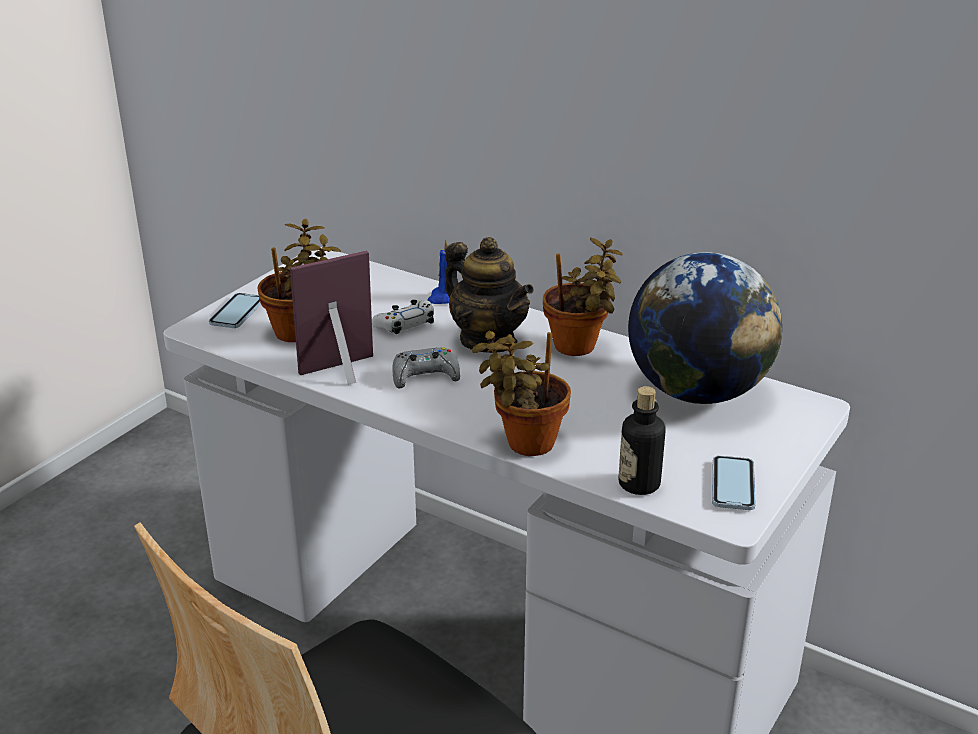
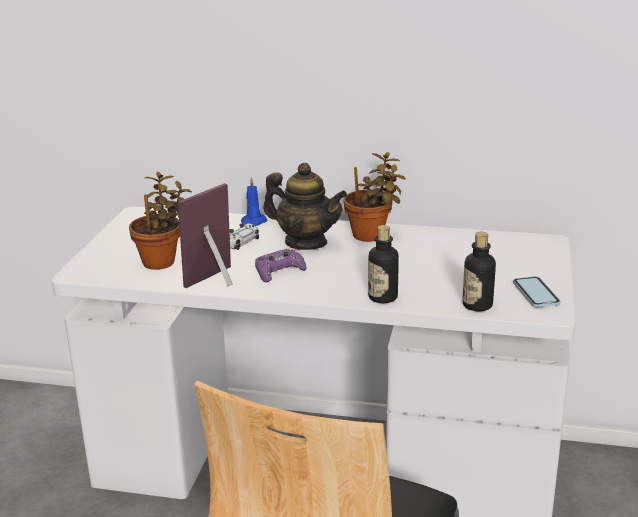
camera: 20 degrees left, 5 degrees down
phone [209,293,261,328] -> none
grey game controller [392,347,460,388] -> purple game controller [255,249,307,282]
potted plant [472,331,571,456] -> bottle [368,225,399,303]
globe [628,252,782,404] -> none

